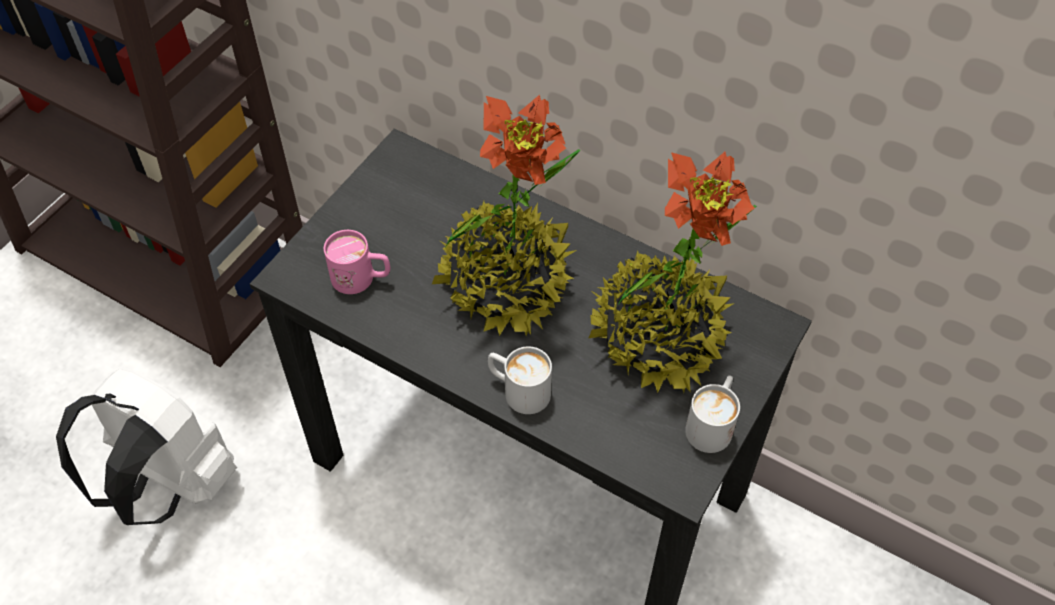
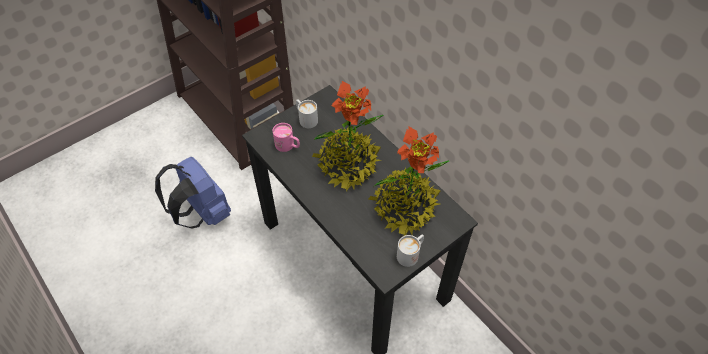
camera: 20 degrees right, 0 degrees up
white backpack [56,367,237,525] -> blue backpack [155,157,231,228]
white mug [488,346,552,414] -> white mug moved to [296,99,318,128]

